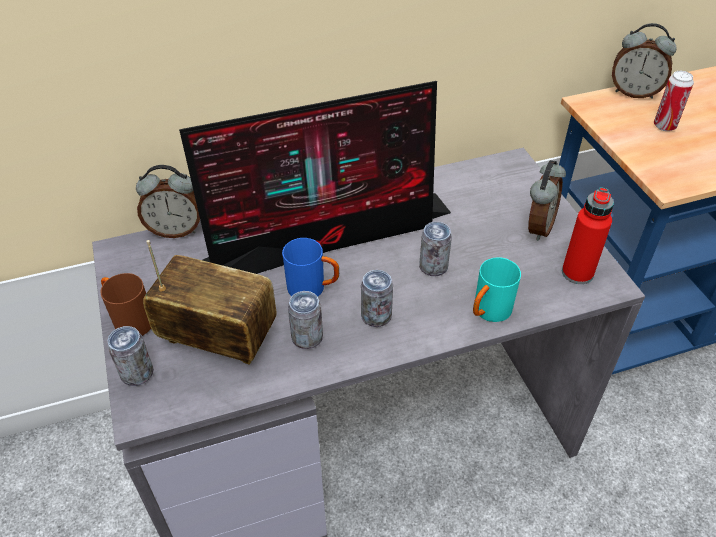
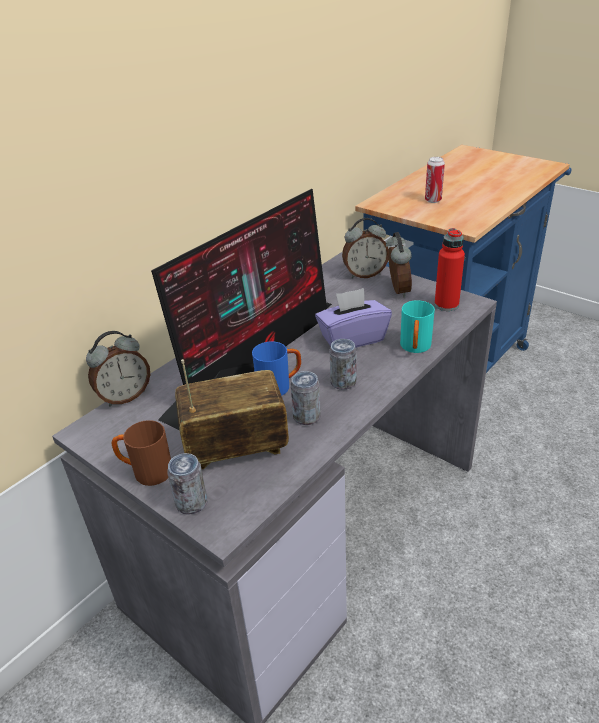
camera: 30 degrees left, 10 degrees down
can [419,222,452,276] -> purple tissue box [315,288,392,348]
alarm clock [612,23,677,99] -> alarm clock moved to [342,218,389,278]

